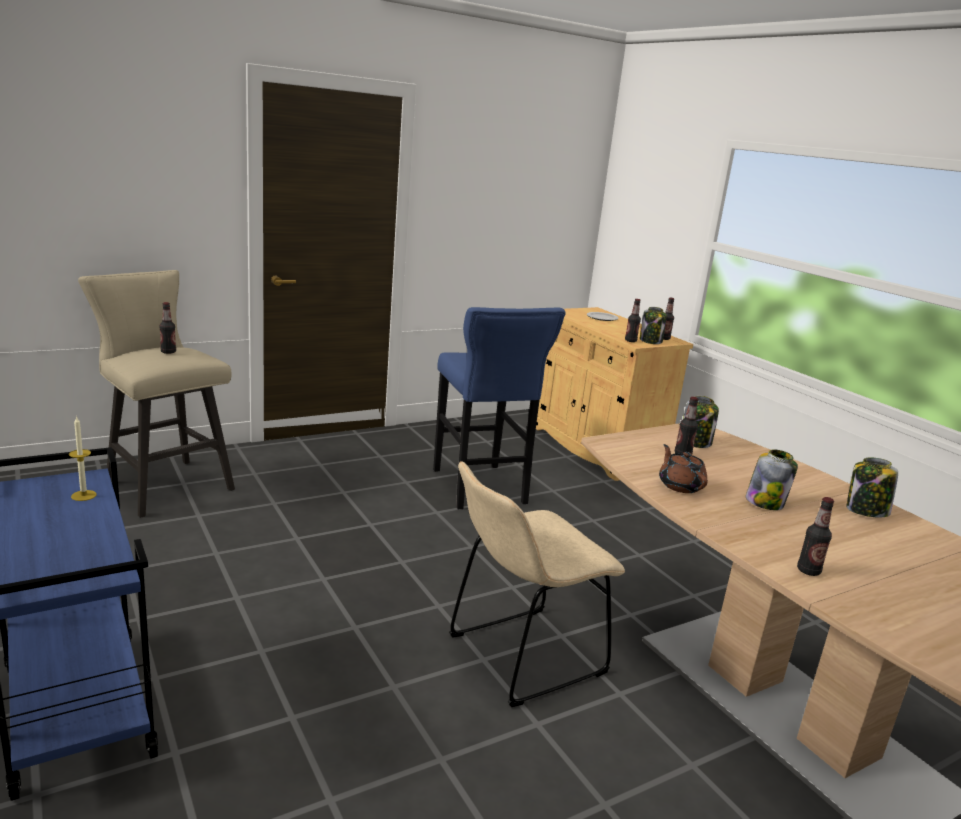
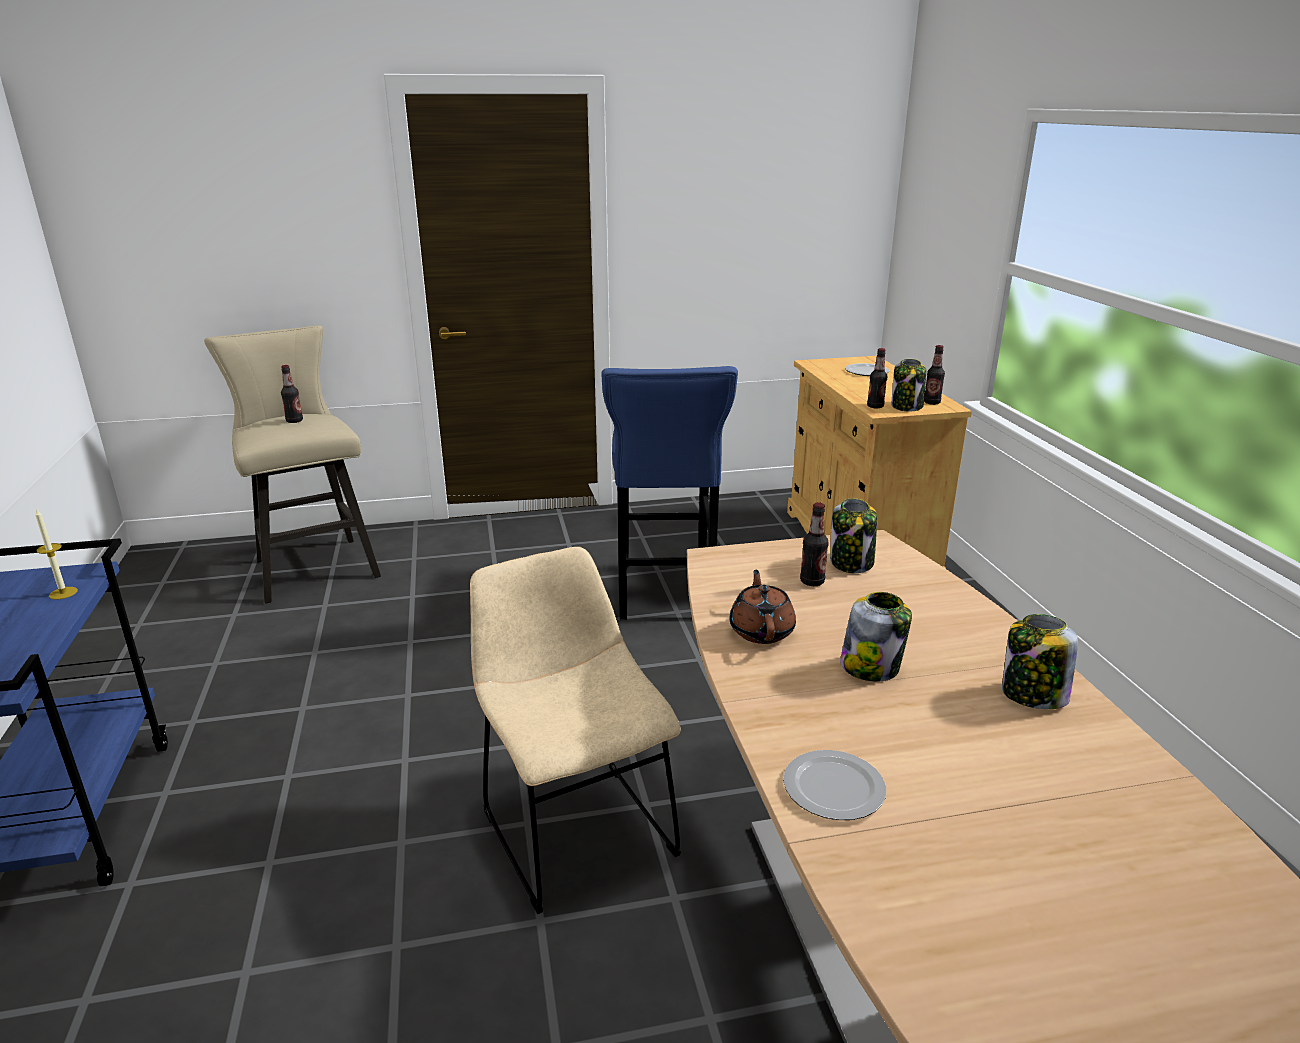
camera: 20 degrees right, 5 degrees up
beige chair [449,461,625,707] -> beige chair turned 75 degrees clockwise [470,546,681,914]
bottle [797,497,834,576] -> plate [783,750,886,820]

